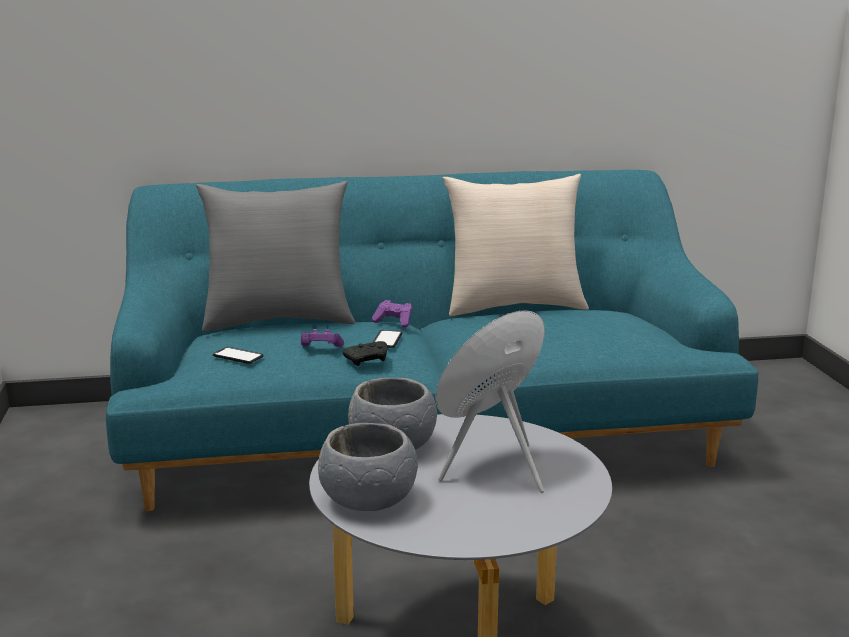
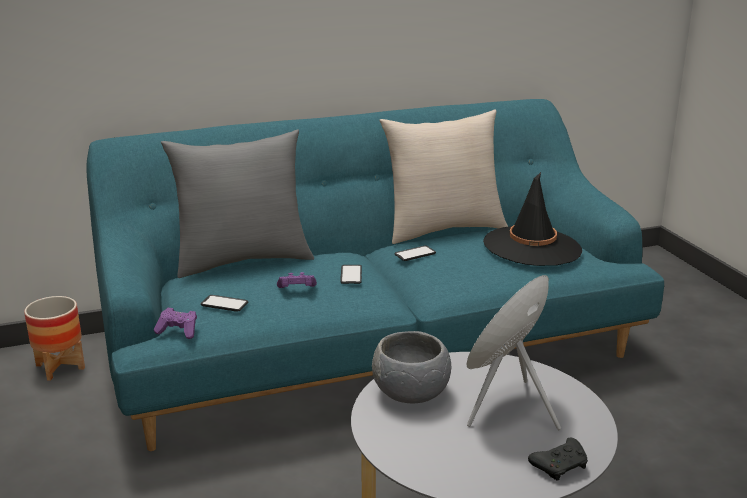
camera: 10 degrees left, 5 degrees up
grey bowl [318,423,418,511] -> none
black game controller [343,341,387,366] -> black game controller moved to [528,438,588,481]
purple game controller [372,300,412,328] -> purple game controller moved to [154,308,197,339]
none -> planter [24,296,85,381]
none -> phone [394,245,436,261]
none -> black hat [483,172,582,266]

